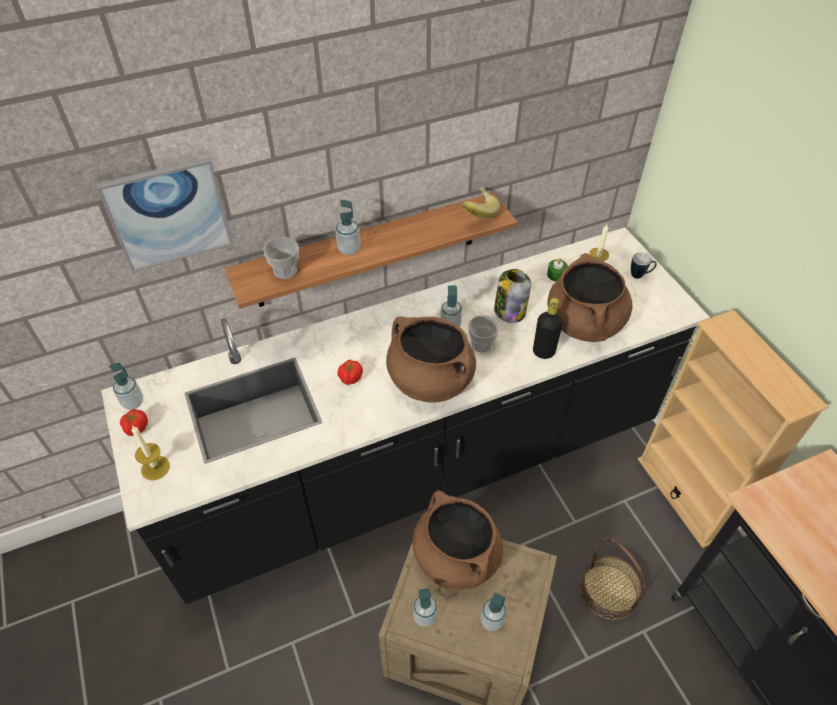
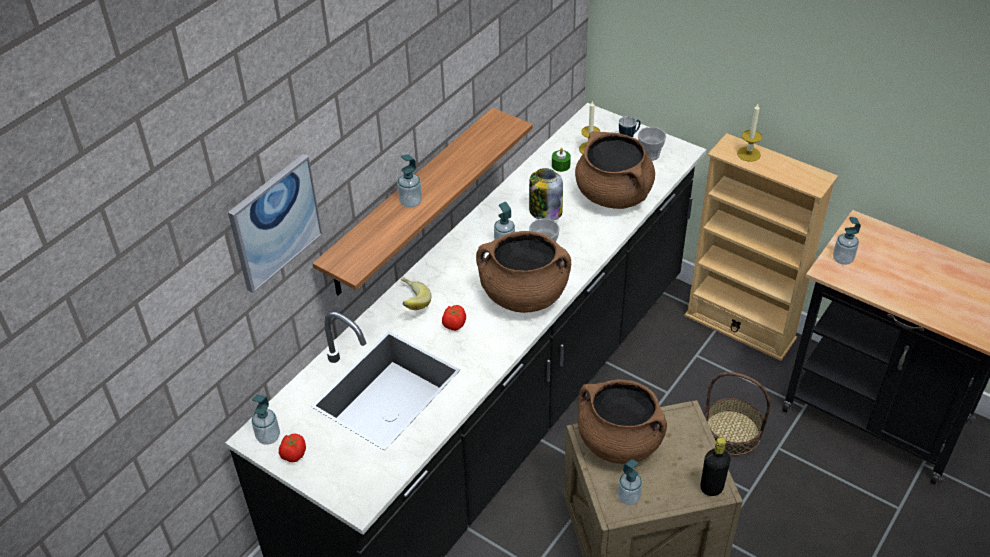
camera: 30 degrees left, 5 degrees down
candle [132,425,170,481] -> candle moved to [737,104,762,162]
cup [263,237,299,279] -> cup moved to [638,127,666,161]
banana [462,188,500,219] -> banana moved to [401,277,431,310]
soap dispenser [480,592,506,631] -> soap dispenser moved to [833,217,861,265]
black bottle [533,298,563,359] -> black bottle moved to [700,437,731,496]

